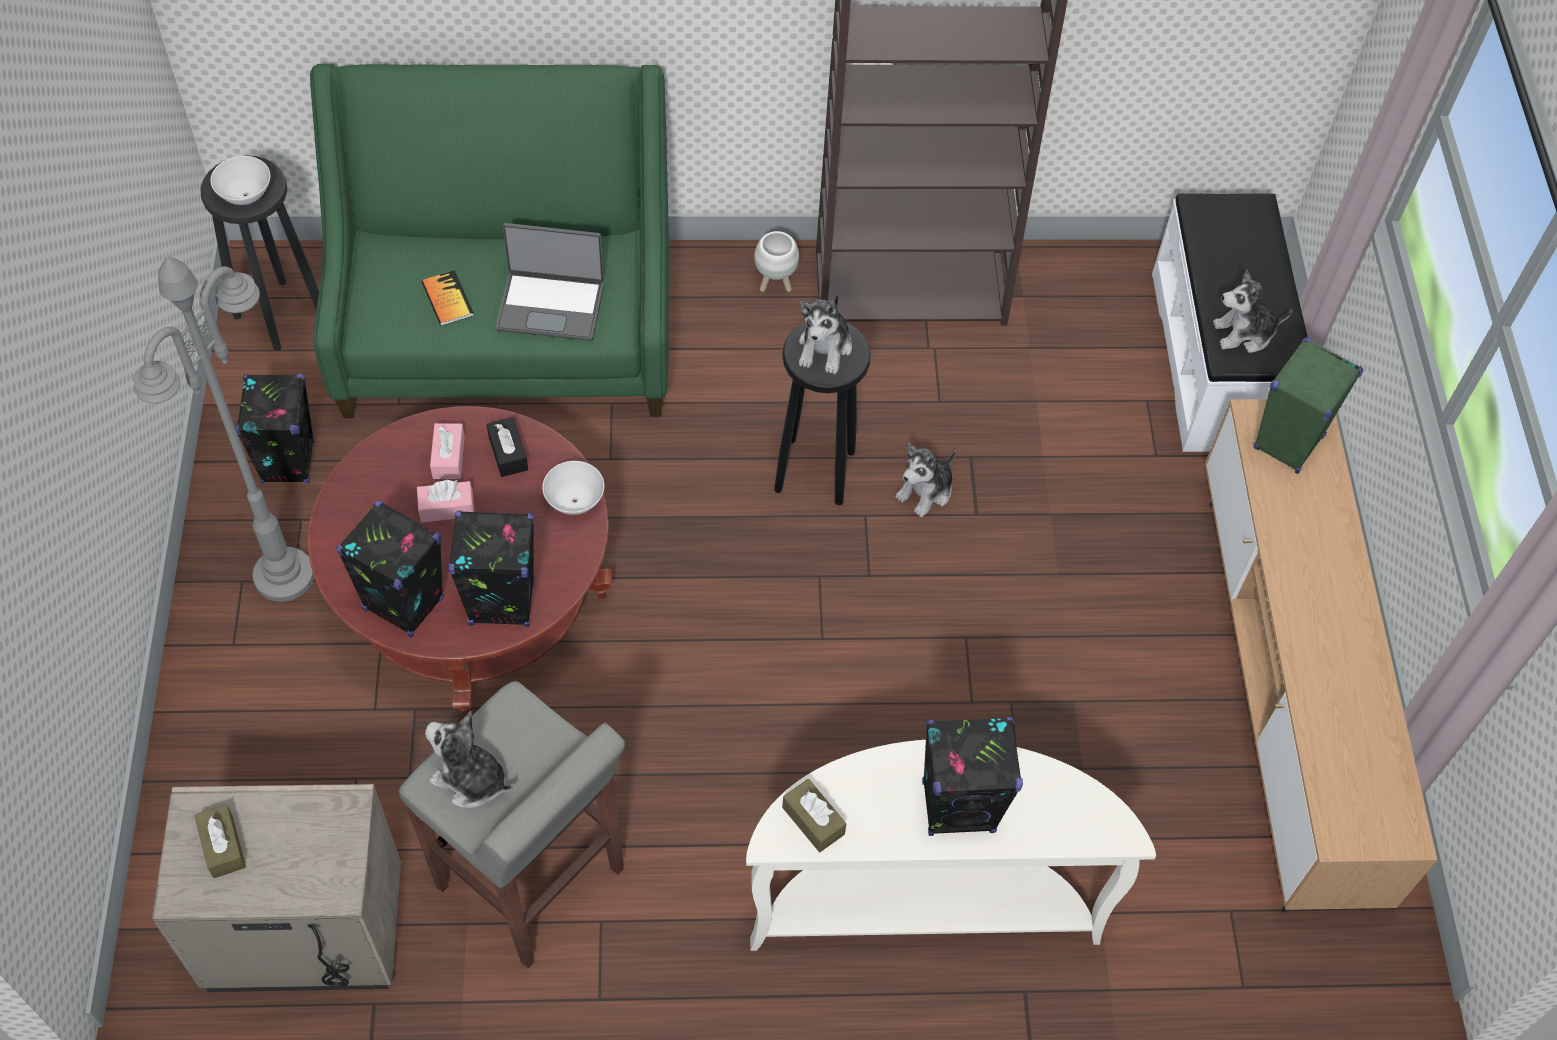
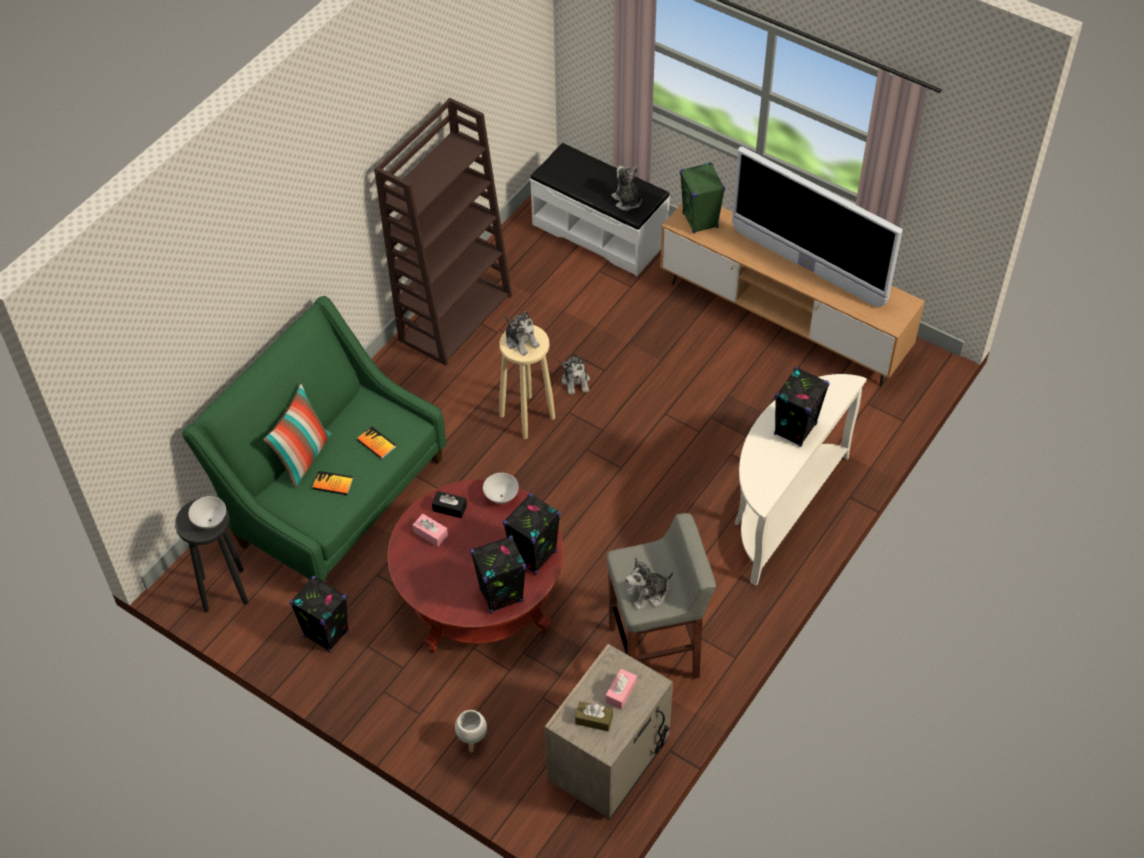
camera: 50 degrees left, 5 degrees down
grey floor lamp [133,256,314,602] -> none
pink tissue box [417,480,474,522] -> pink tissue box moved to [606,669,637,709]
laptop [496,223,604,341] -> book [357,426,396,459]
white planter [754,231,799,292] -> white planter moved to [455,710,487,753]
black stool [774,322,871,505] -> beige stool [499,325,555,439]
brown tissue box [782,779,846,852] -> none
plush toy [1213,270,1293,353] -> plush toy turned 120 degrees clockwise [611,166,642,210]
none -> pillow [263,384,331,488]
none -> television [732,146,903,307]

